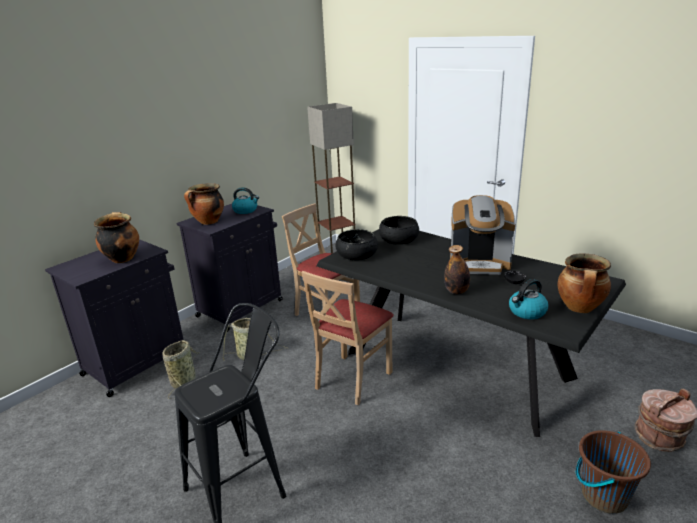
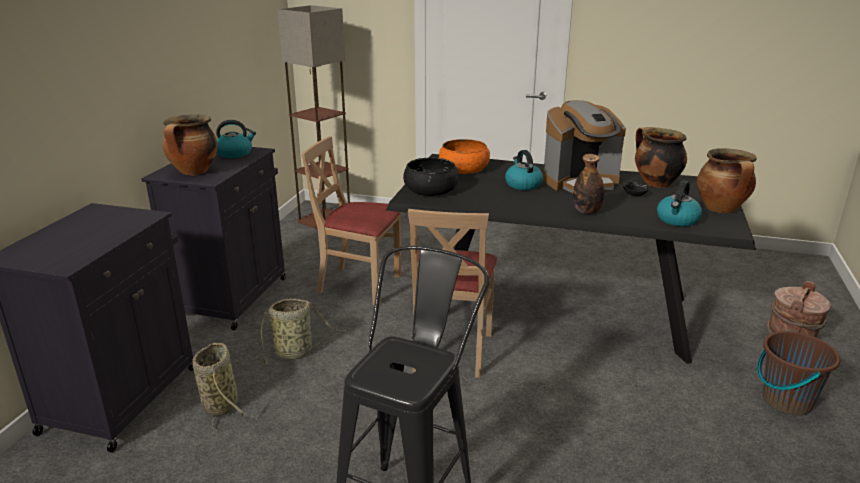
camera: 25 degrees left, 0 degrees up
cooking pot [94,212,139,263] -> cooking pot moved to [635,127,687,188]
black bowl [379,216,419,244] -> orange bowl [439,139,490,174]
none -> kettle [505,150,543,190]

